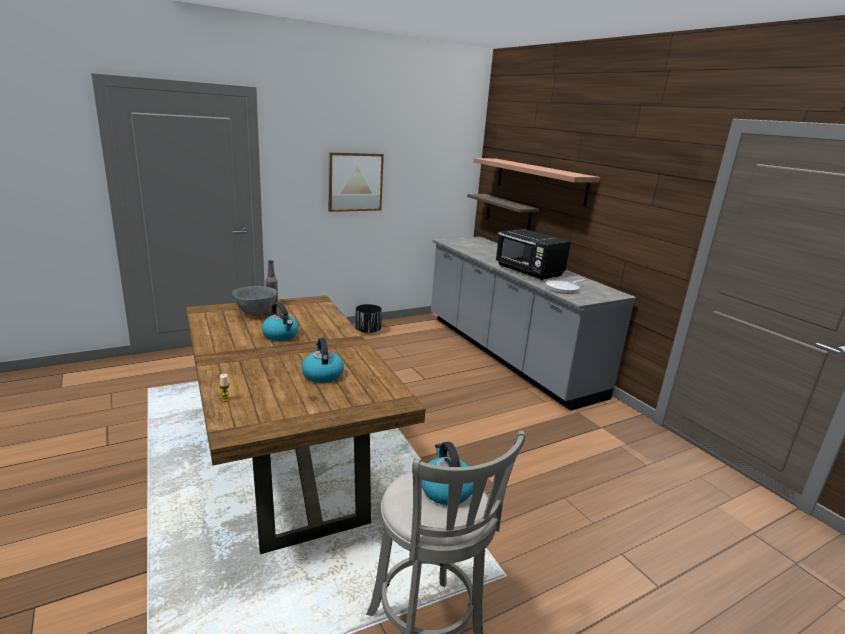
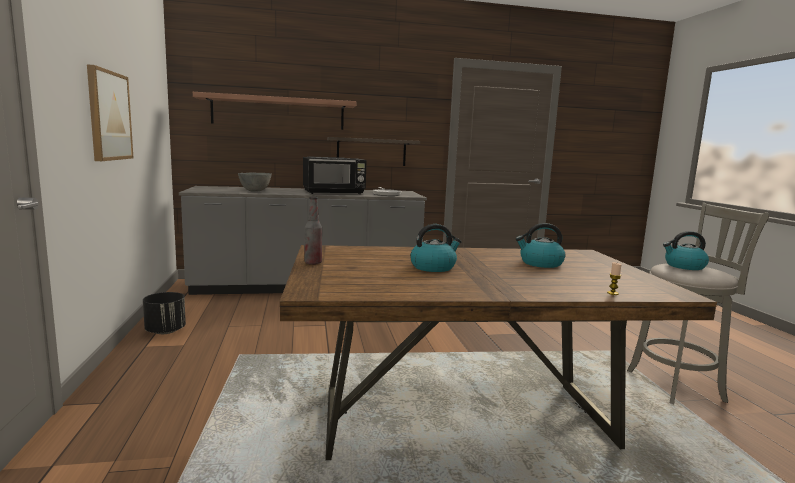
camera: 70 degrees left, 10 degrees down
grey bowl [232,286,277,316] -> grey bowl moved to [238,172,272,192]
shelf [467,194,539,230] -> shelf moved to [327,137,420,166]

